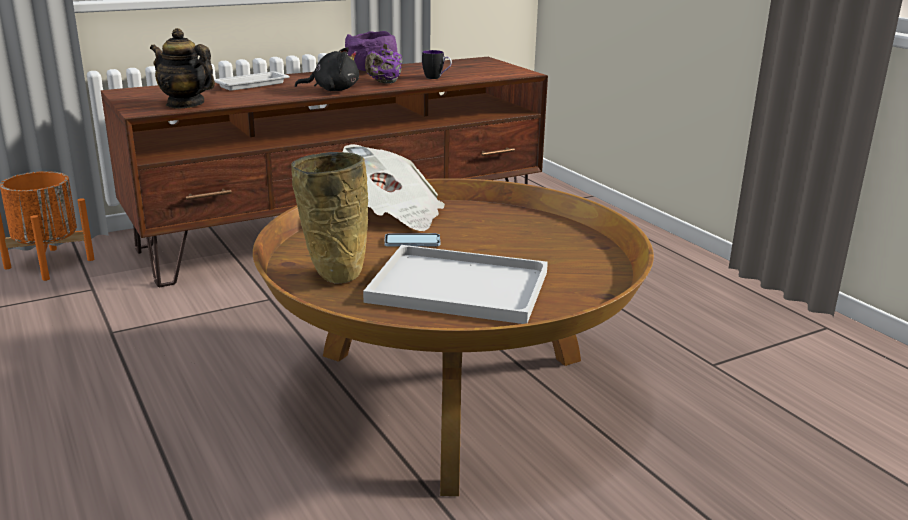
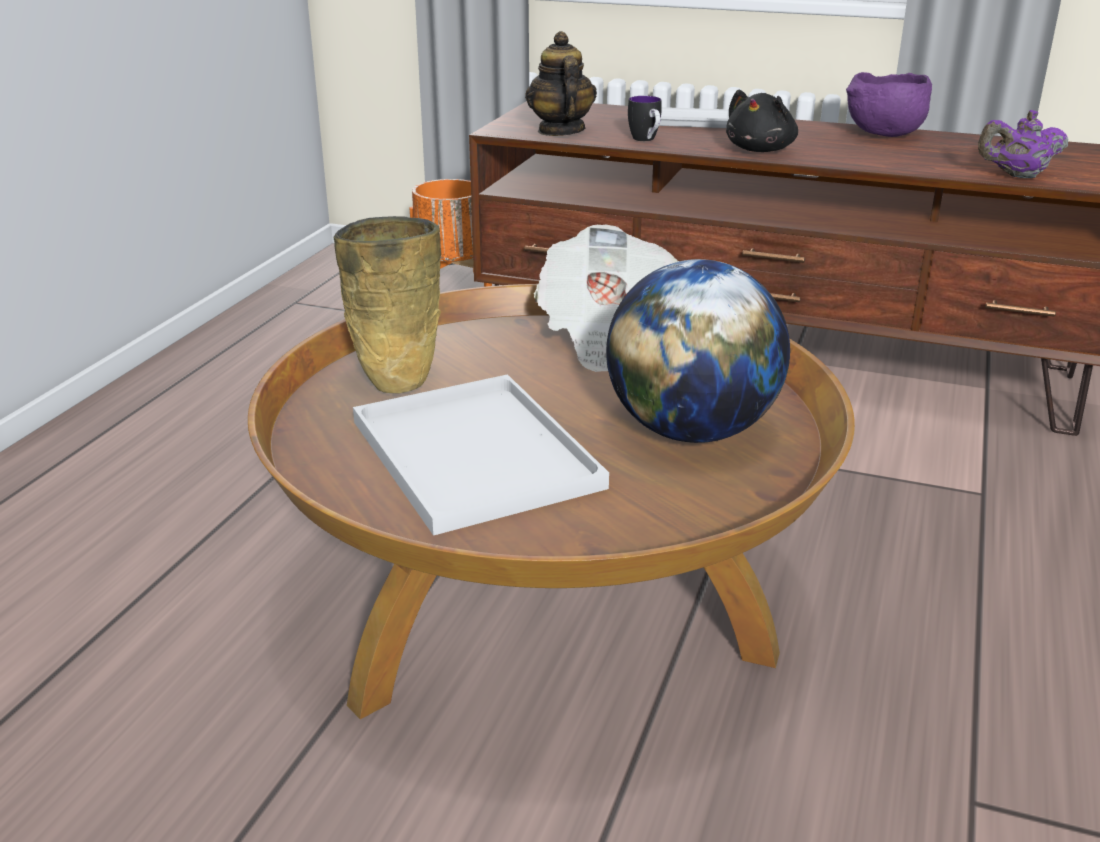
camera: 50 degrees right, 5 degrees up
black plush toy [295,47,359,91] -> black plush toy turned 75 degrees clockwise [726,90,798,152]
purple teapot [365,43,403,84] -> purple teapot moved to [978,110,1068,178]
phone [384,234,440,247] -> none
mug [422,50,452,79] -> mug moved to [628,96,662,141]
none -> globe [606,259,790,443]

